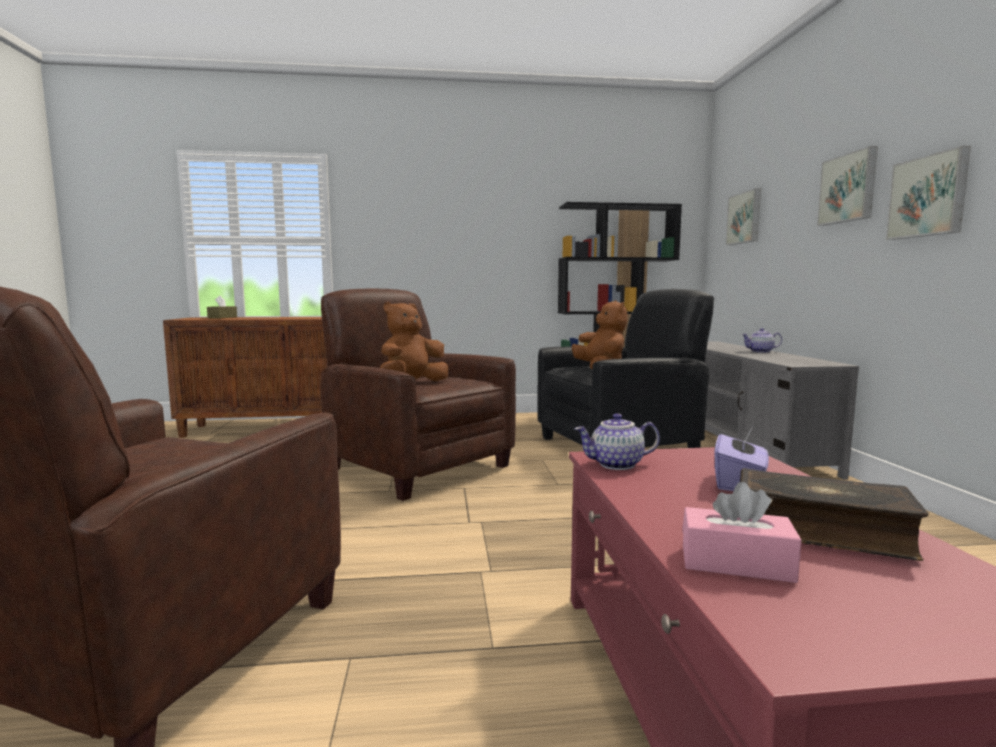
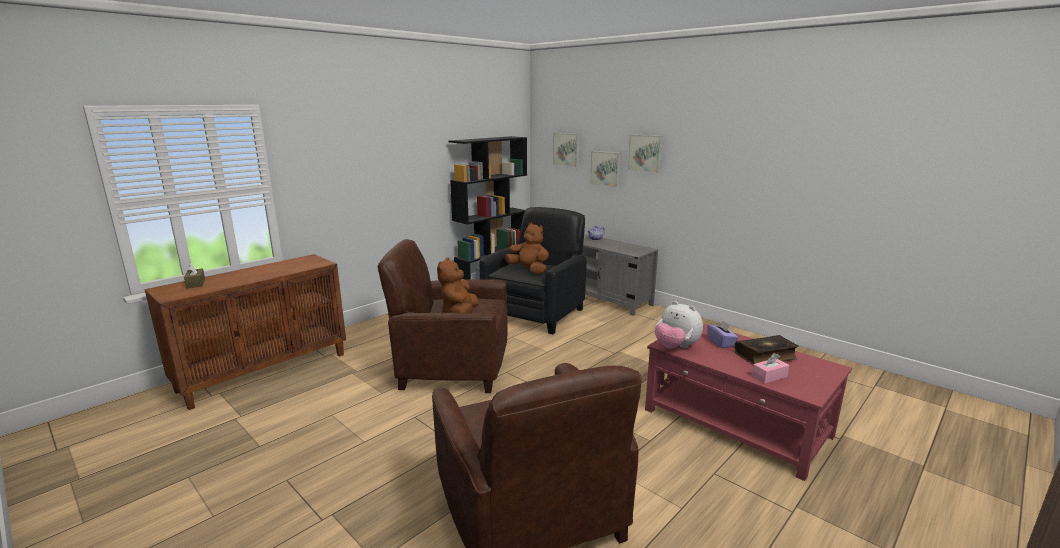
camera: 40 degrees left, 10 degrees up
teapot [575,413,660,470] -> plush toy [655,301,703,349]
picture [886,146,971,240] -> picture moved to [590,151,621,187]

